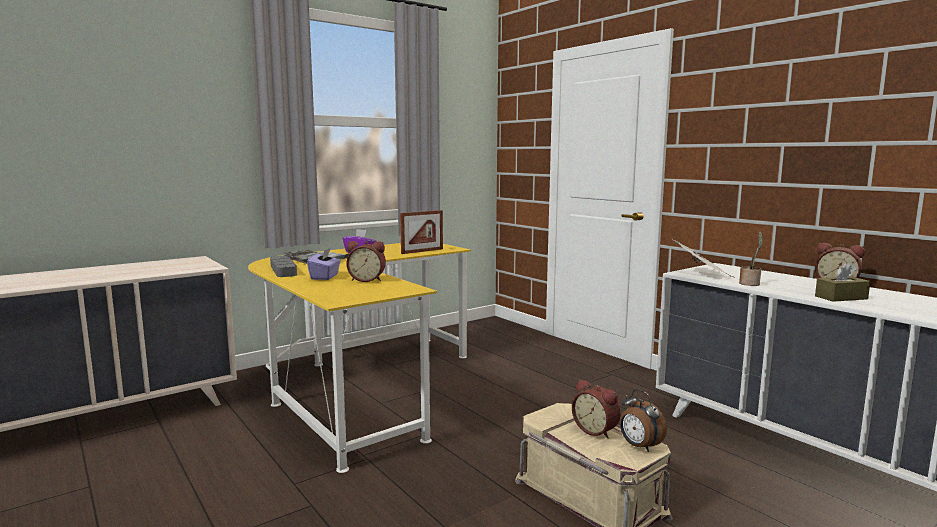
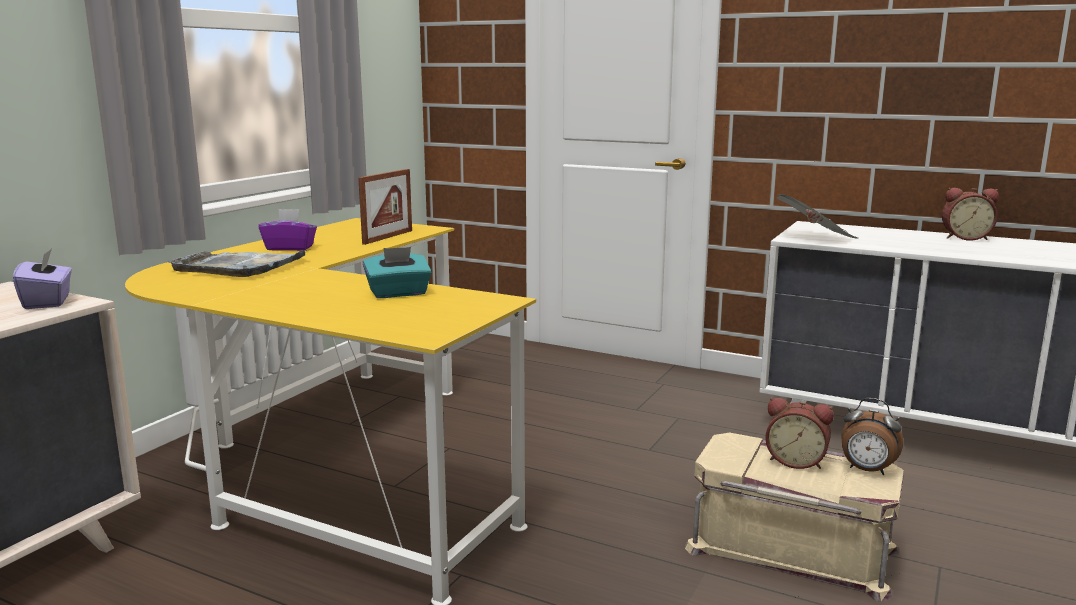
camera: 25 degrees left, 5 degrees up
grey tray [270,256,297,277] -> none
purple tissue box [307,248,341,280] -> purple tissue box moved to [13,249,72,309]
alarm clock [346,241,386,282] -> turquoise tissue box [363,247,432,298]
potted plant [739,231,763,286] -> none
brown tissue box [815,262,870,302] -> none

